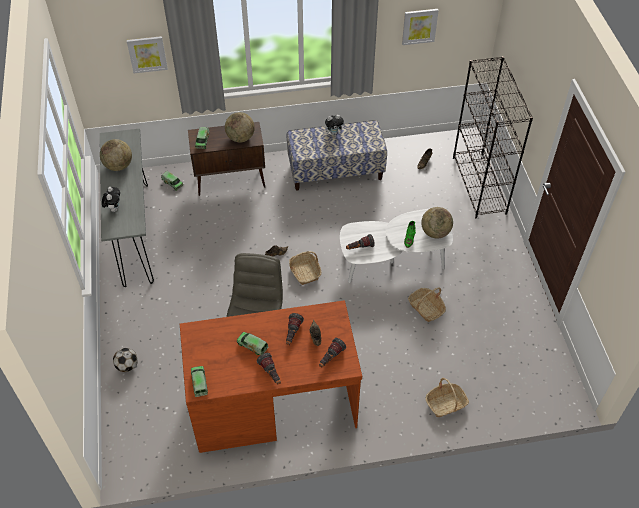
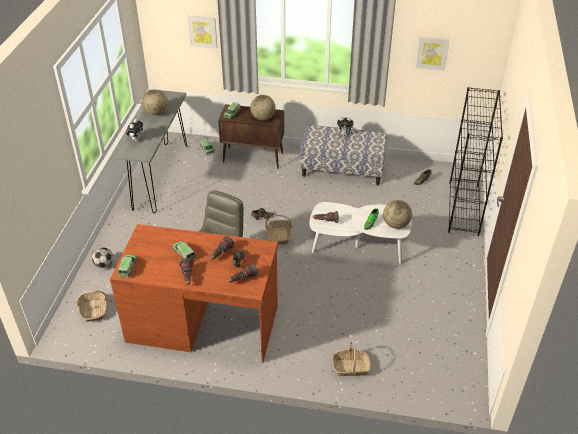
camera: 20 degrees right, 10 degrees down
basket [408,287,446,322] -> basket moved to [77,290,107,322]

